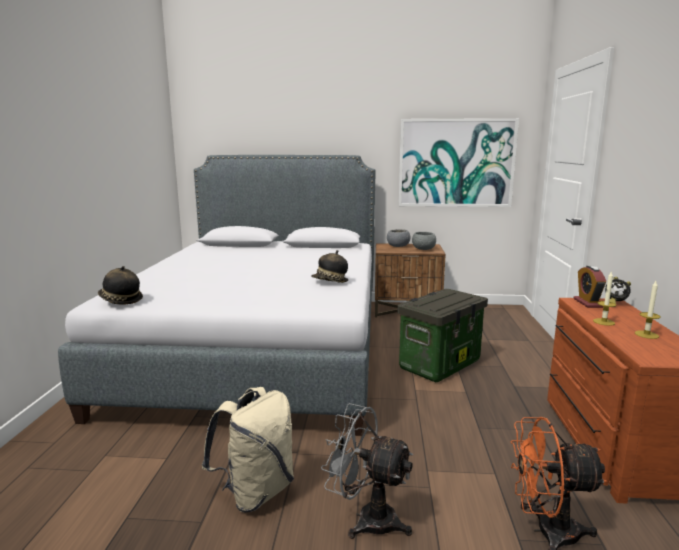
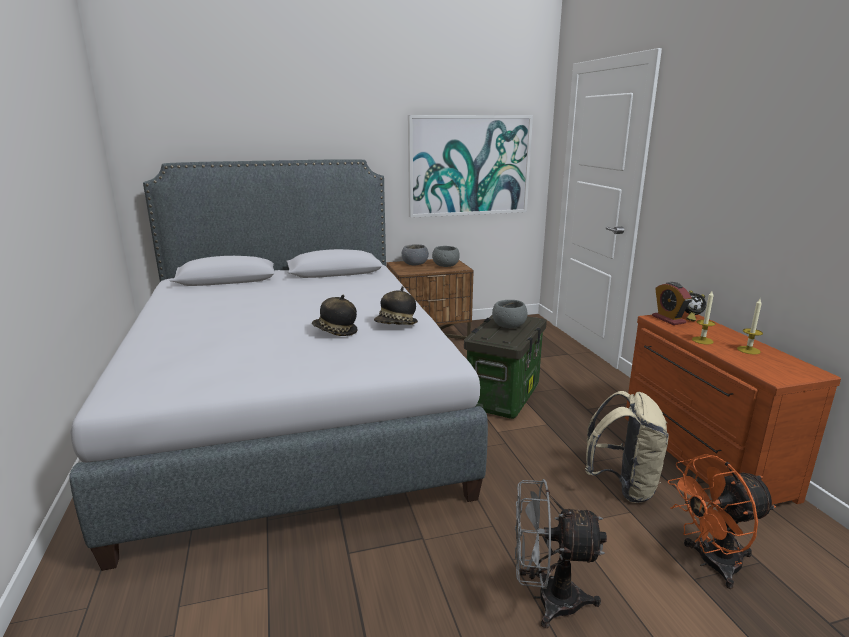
camera: 20 degrees left, 5 degrees up
hat [98,266,143,305] -> hat moved to [312,295,358,336]
beige backpack [202,387,294,513] -> beige backpack moved to [585,391,669,503]
none -> grey bowl [492,300,528,328]

